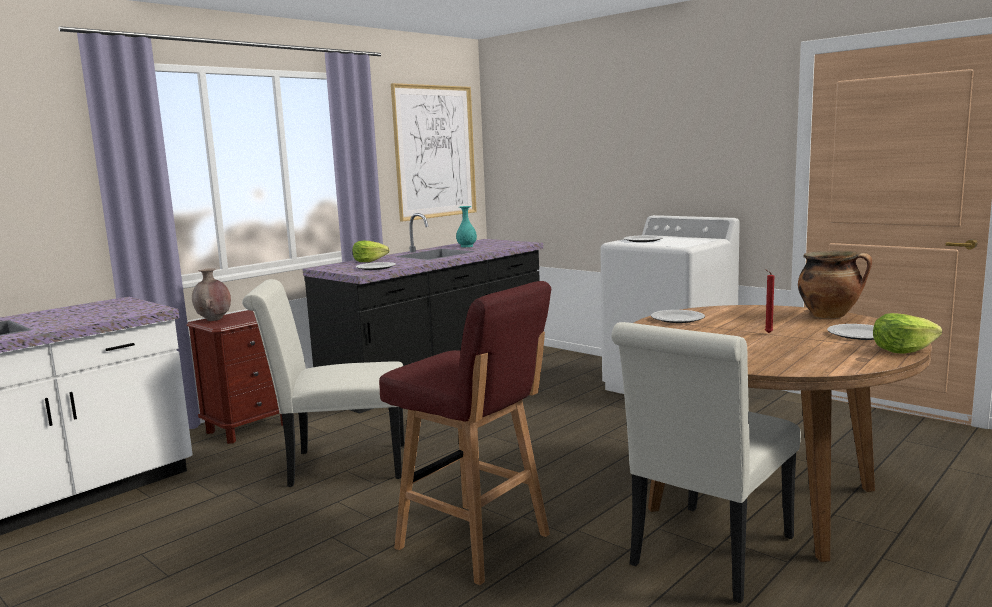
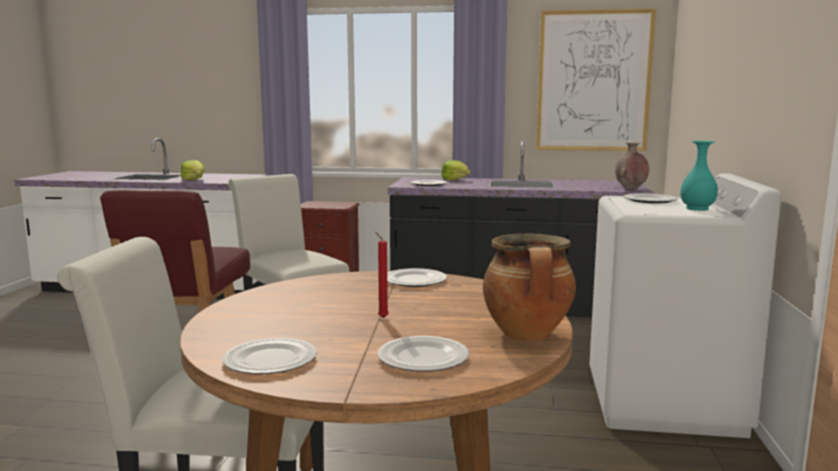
camera: 55 degrees right, 0 degrees up
brown vase [192,268,231,321] -> brown vase moved to [615,142,649,189]
turquoise vase [456,206,477,247] -> turquoise vase moved to [680,141,718,211]
lettuce [873,313,942,354] -> lettuce moved to [180,160,205,180]
none -> plate [222,338,317,374]

